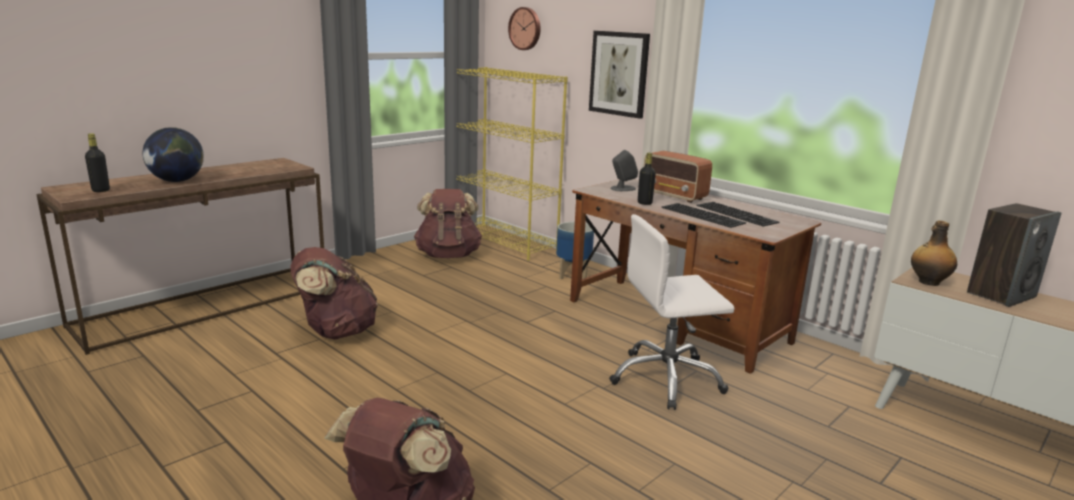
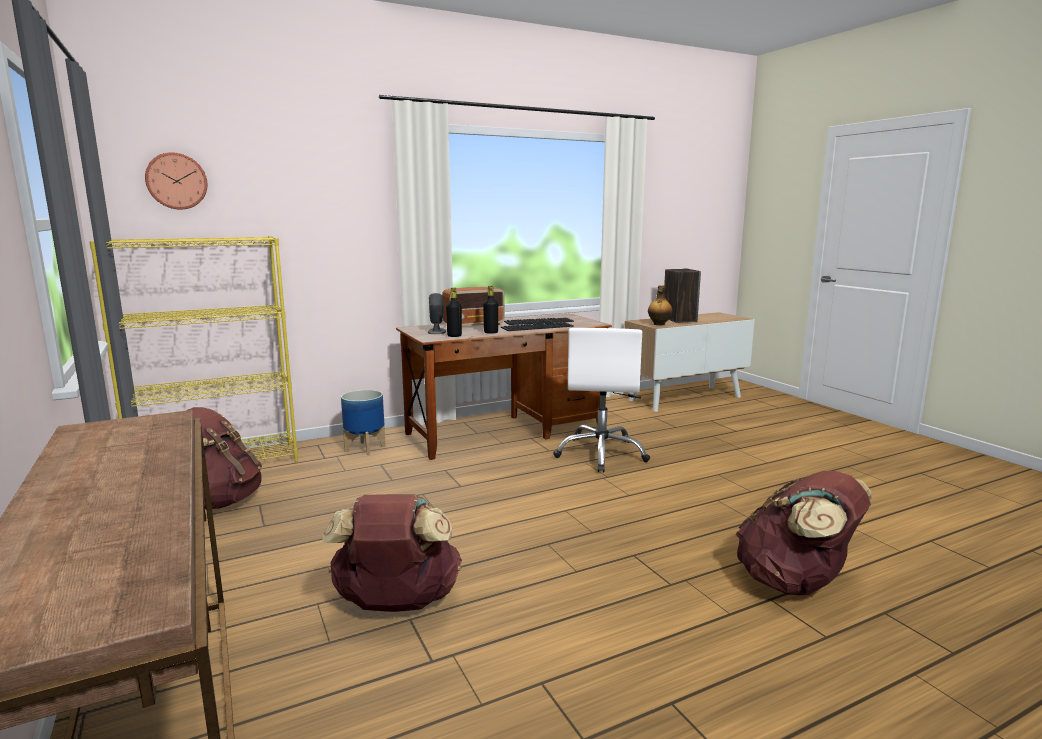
camera: 70 degrees left, 5 degrees down
black bottle [85,133,110,192] -> black bottle moved to [446,288,462,337]
globe [143,127,204,182] -> none
picture [589,31,650,119] -> none

